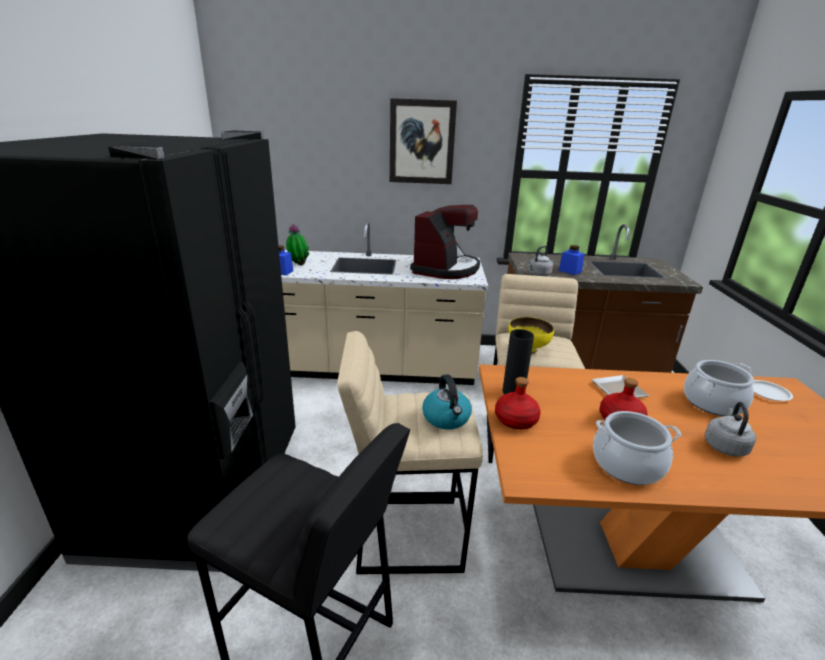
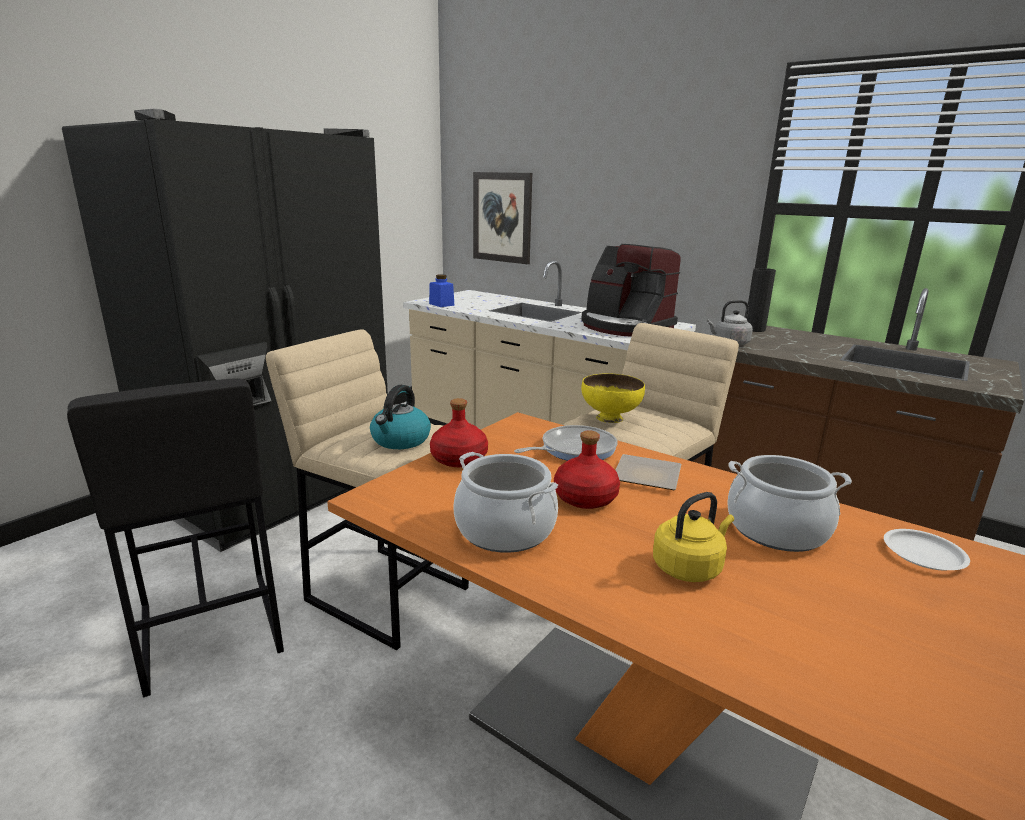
camera: 35 degrees right, 5 degrees down
potted plant [286,224,309,265] -> none
picture [390,98,457,184] -> picture moved to [473,172,532,264]
coffee machine [410,205,480,279] -> coffee machine turned 75 degrees clockwise [581,244,681,337]
black vase [503,329,534,394] -> black vase moved to [747,268,776,332]
blue jar [558,245,584,275] -> none
grey kettle [705,402,756,457] -> yellow kettle [653,492,734,582]
none -> frying pan [514,425,617,461]

